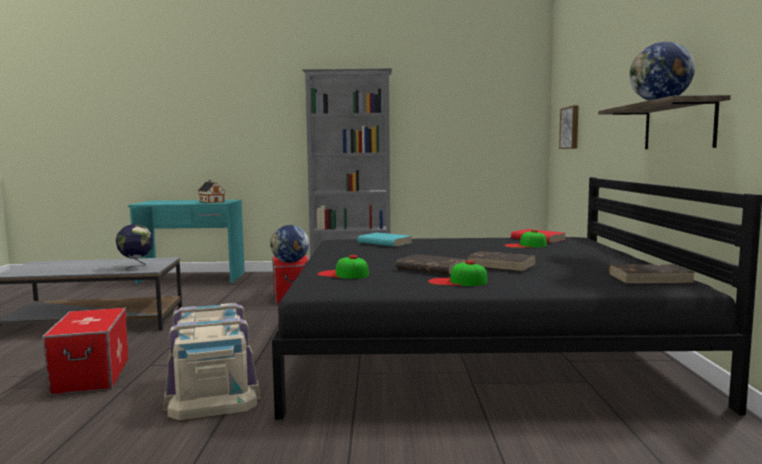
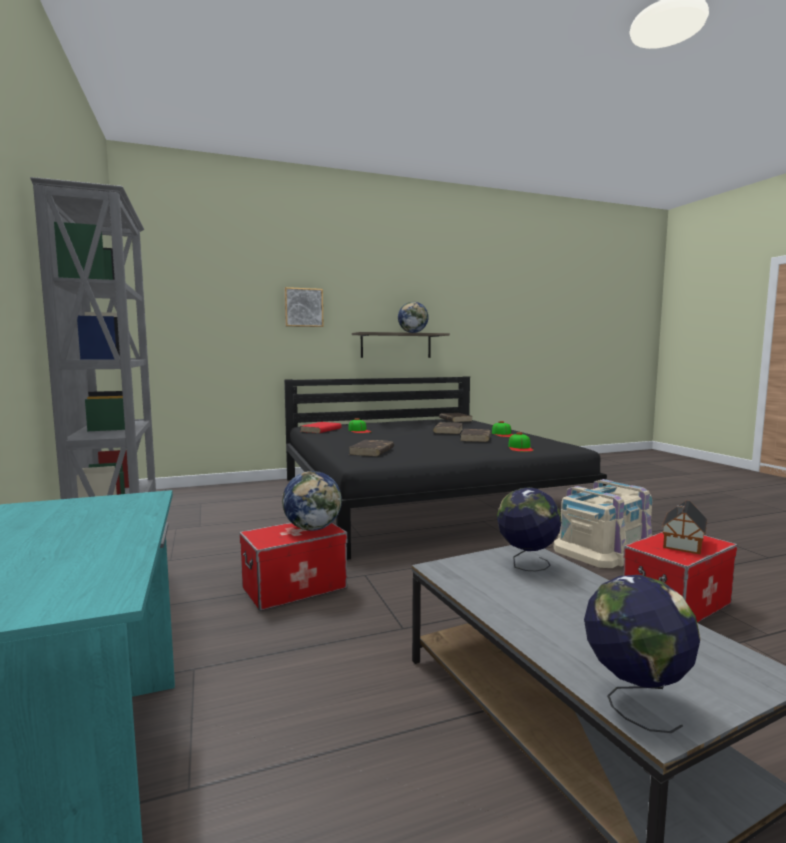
camera: 110 degrees left, 0 degrees up
toy house [198,180,225,203] -> toy house moved to [662,500,708,555]
turquoise book [357,233,412,247] -> brown book [349,440,394,456]
picture [559,105,579,149] -> picture moved to [284,287,324,327]
none -> globe [584,575,701,733]

